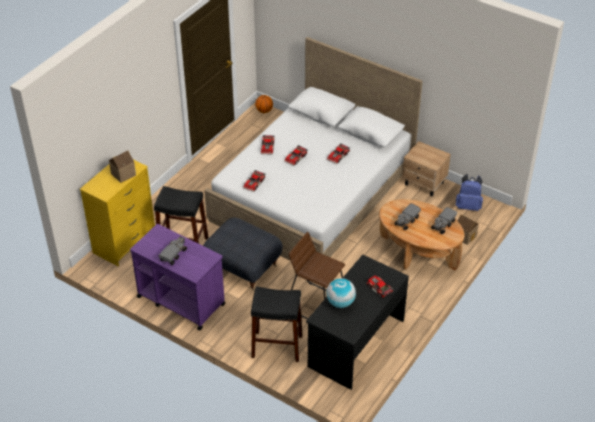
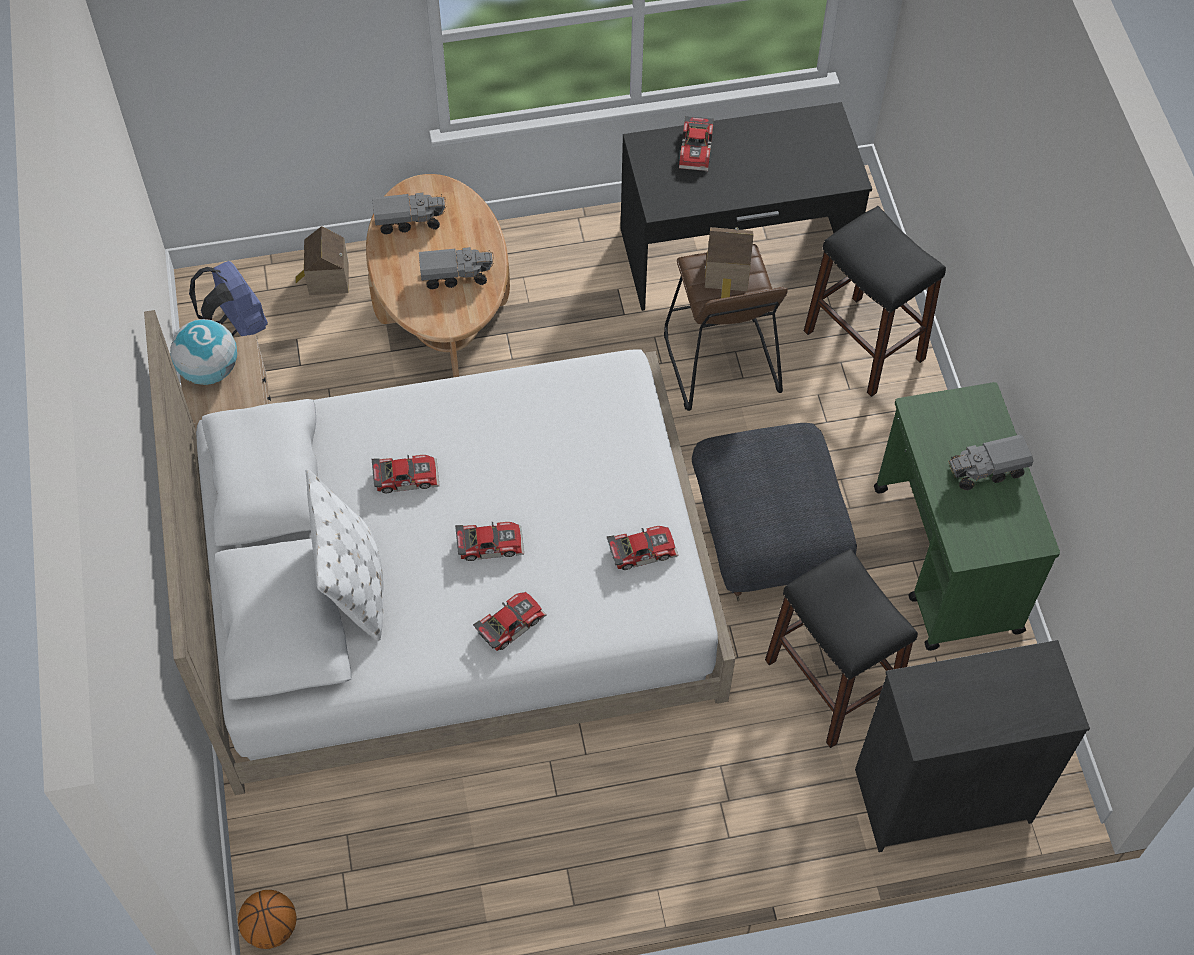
camera: 135 degrees left, 15 degrees up
yellow dresser [80,160,155,266] -> black dresser [855,640,1090,852]
toy house [109,151,136,183] -> toy house moved to [705,227,754,298]
purple cart [130,224,226,330] -> green cart [874,382,1060,651]
globe [326,278,356,308] -> globe moved to [170,319,237,385]
none -> white pillow [306,469,384,641]

